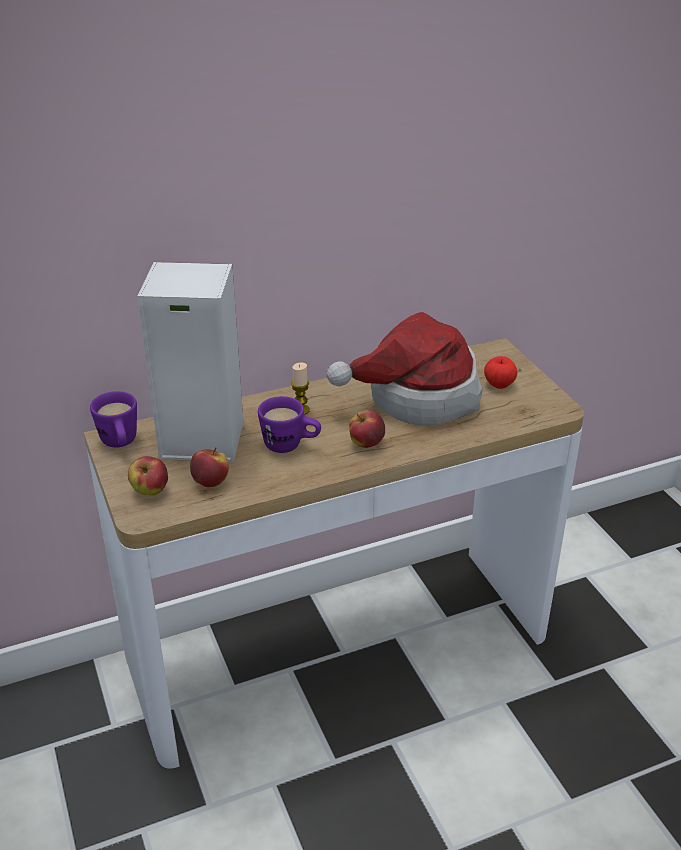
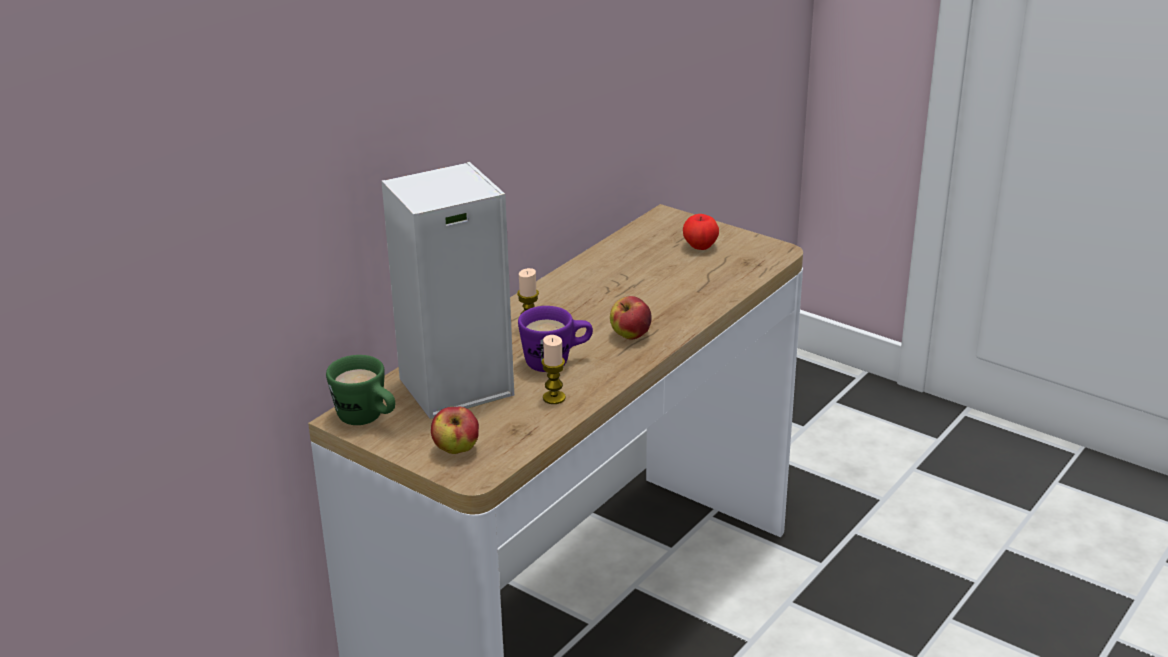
camera: 30 degrees left, 5 degrees down
purple mug [90,391,137,447] -> green mug [326,355,395,425]
apple [190,448,229,487] -> none
hat [326,312,482,425] -> none
none -> candle [541,335,566,404]

